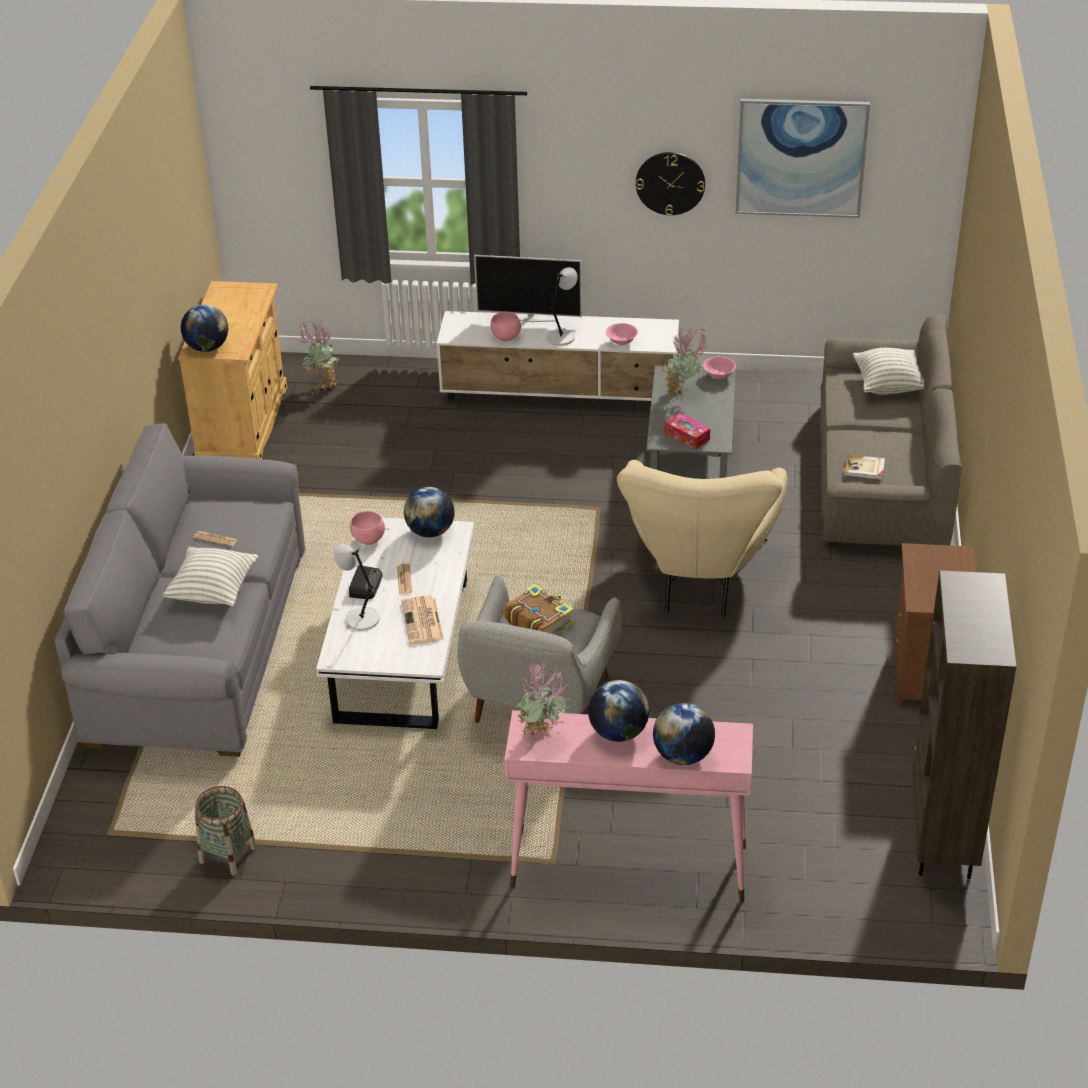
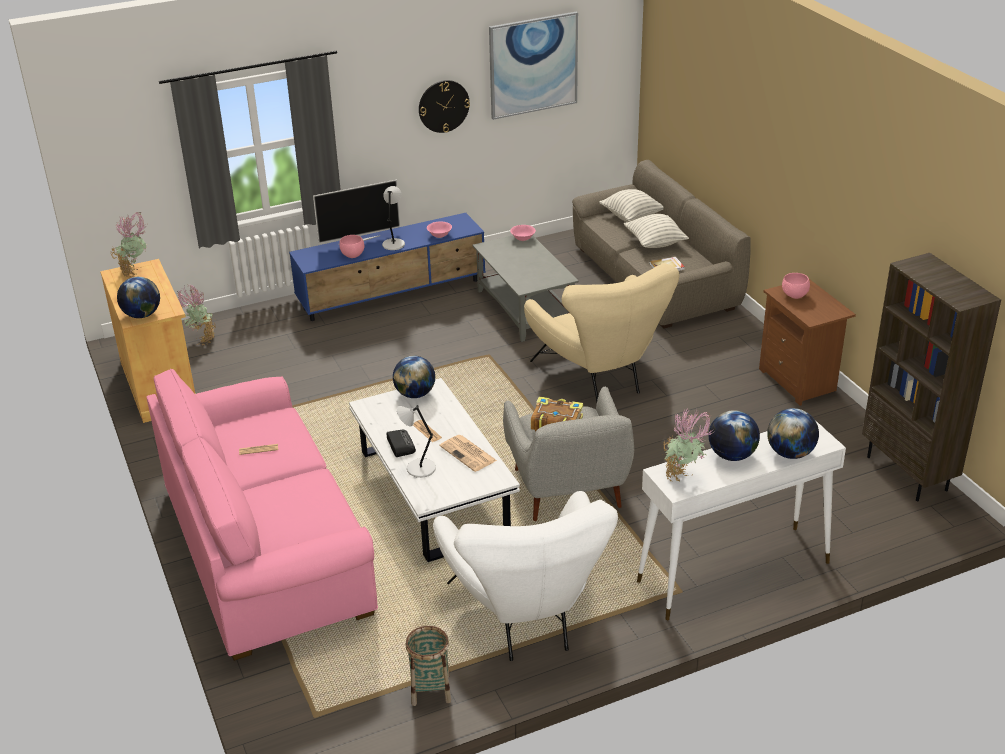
camera: 30 degrees left, 5 degrees down
grey sofa [54,423,306,757] -> pink sofa [146,369,378,661]
pillow [163,547,258,606] -> pillow moved to [624,214,689,248]
pink bowl [350,511,385,545] -> pink bowl moved to [782,273,810,299]
white tv stand [437,311,679,401] -> blue tv stand [289,213,486,321]
pink console table [504,710,753,902] -> white console table [637,420,846,620]
potted plant [661,328,710,398] -> potted plant moved to [111,212,148,277]
tissue box [664,412,710,450] -> none
none -> white armchair [433,491,618,661]

